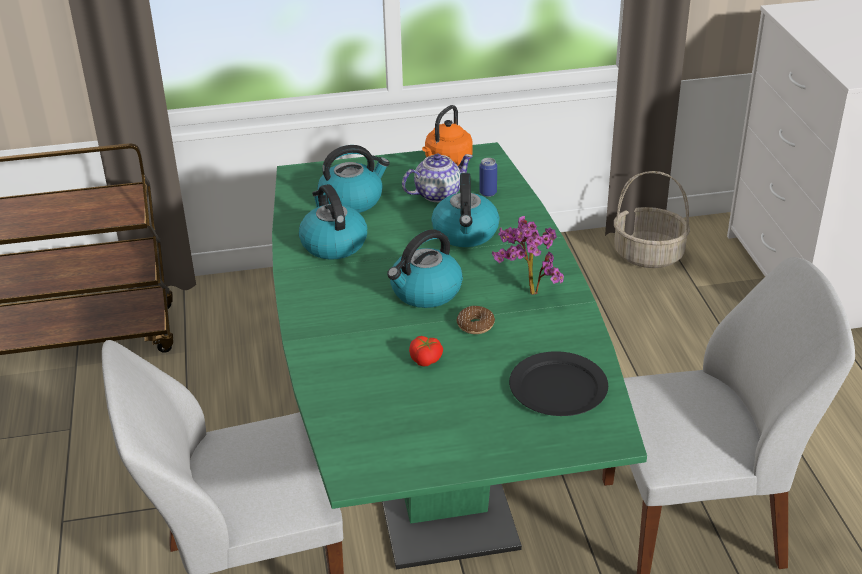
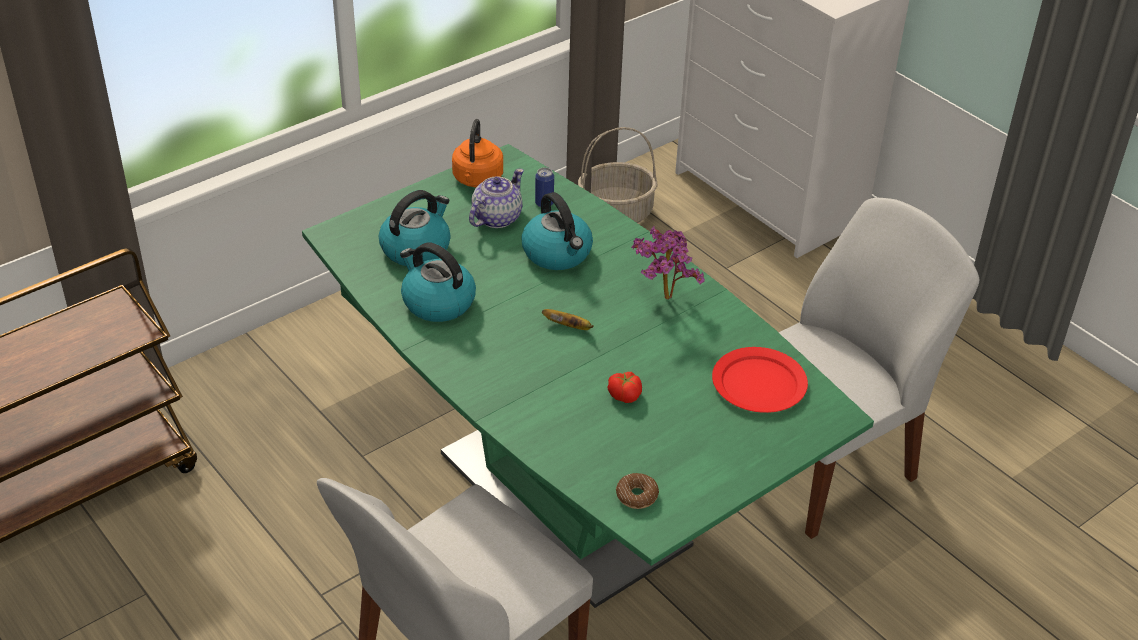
camera: 30 degrees left, 5 degrees up
kettle [387,229,463,308] -> banana [542,309,593,330]
donut [457,306,495,334] -> donut moved to [616,473,659,509]
black plate [509,351,608,416] -> red plate [712,347,808,413]

